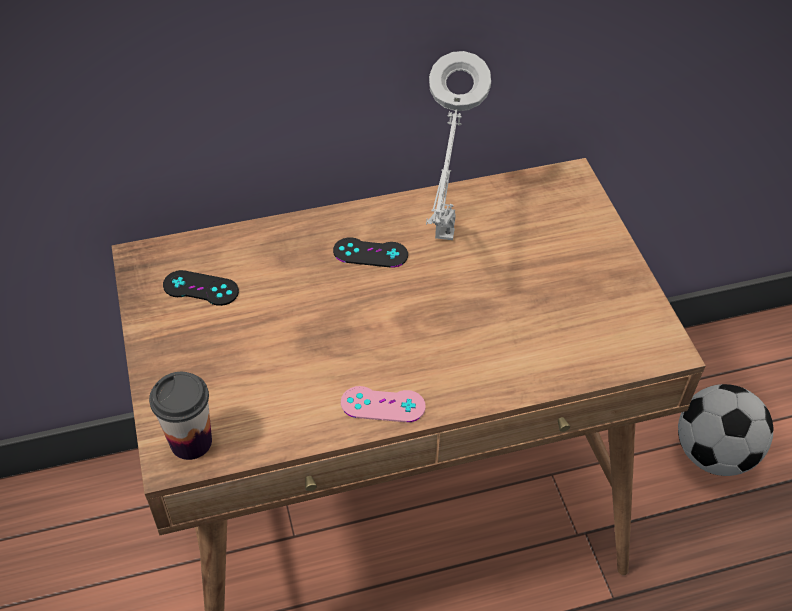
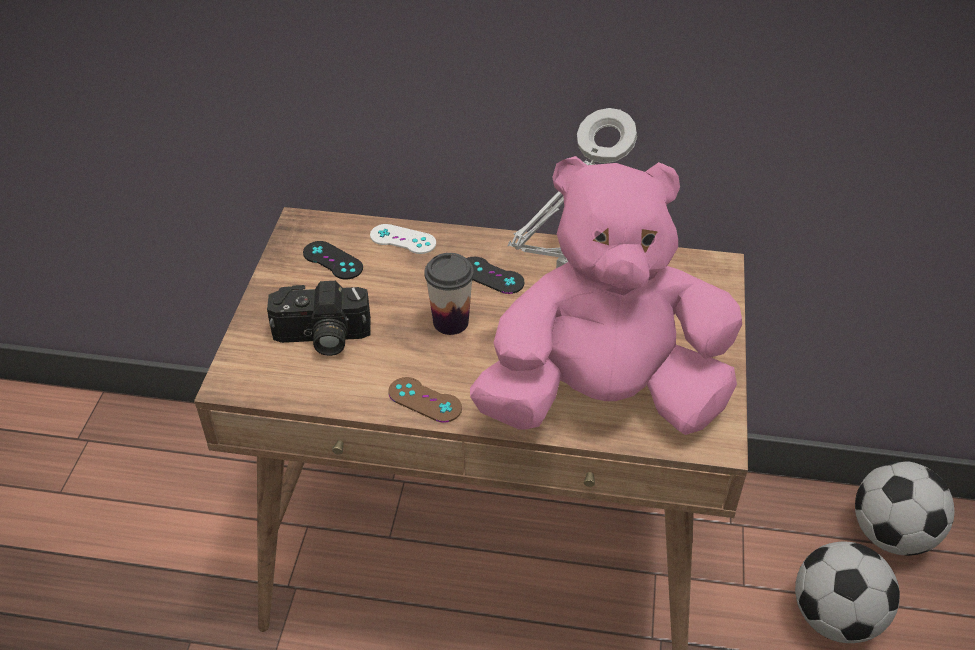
camera: 25 degrees right, 5 degrees down
cup [149,372,212,460] -> cup moved to [424,253,474,335]
pink game controller [341,386,426,422] -> brown game controller [388,377,462,423]
none -> camera [267,281,371,356]
none -> white game controller [370,224,436,254]
none -> pink plush toy [470,156,742,435]
none -> football [855,461,954,556]

